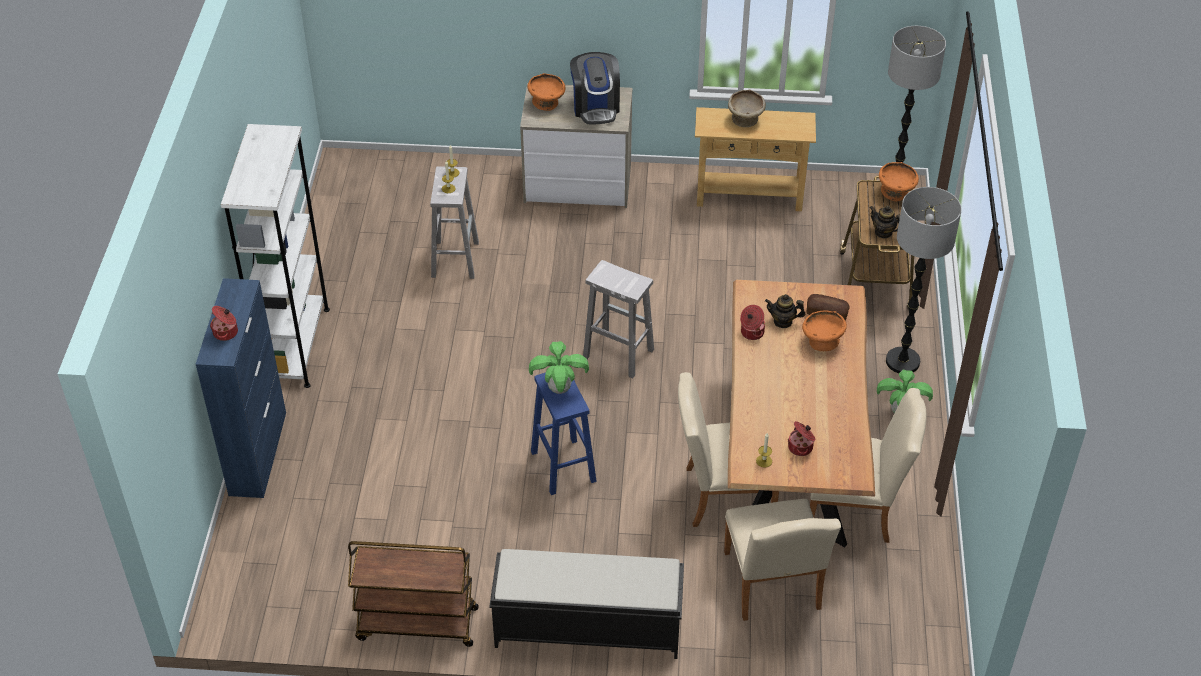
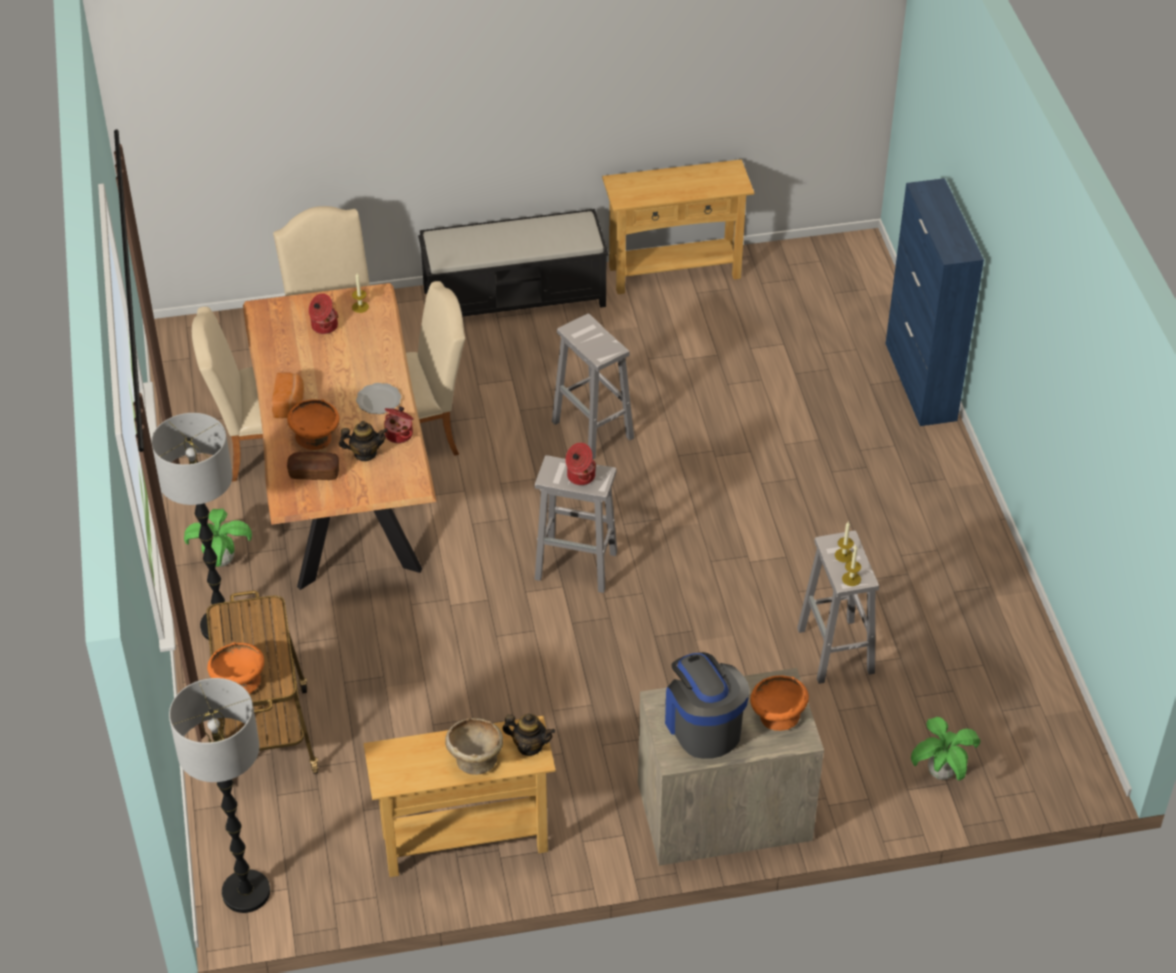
camera: 165 degrees right, 0 degrees up
cooking pot [210,306,238,341] -> cooking pot moved to [566,443,596,485]
white bookcase [221,124,330,388] -> none
brown cart [348,541,479,647] -> beige console table [602,159,754,294]
potted plant [529,341,589,394] -> potted plant moved to [911,717,981,781]
blue stool [531,373,597,495] -> white stool [552,314,634,459]
teapot [869,205,900,238] -> teapot moved to [502,714,555,756]
none -> bread [272,373,304,418]
none -> plate [356,383,401,414]

